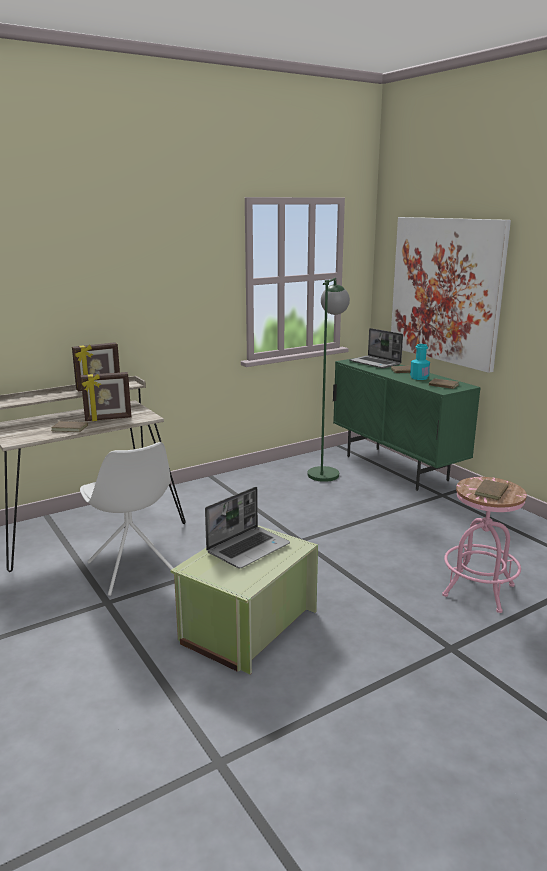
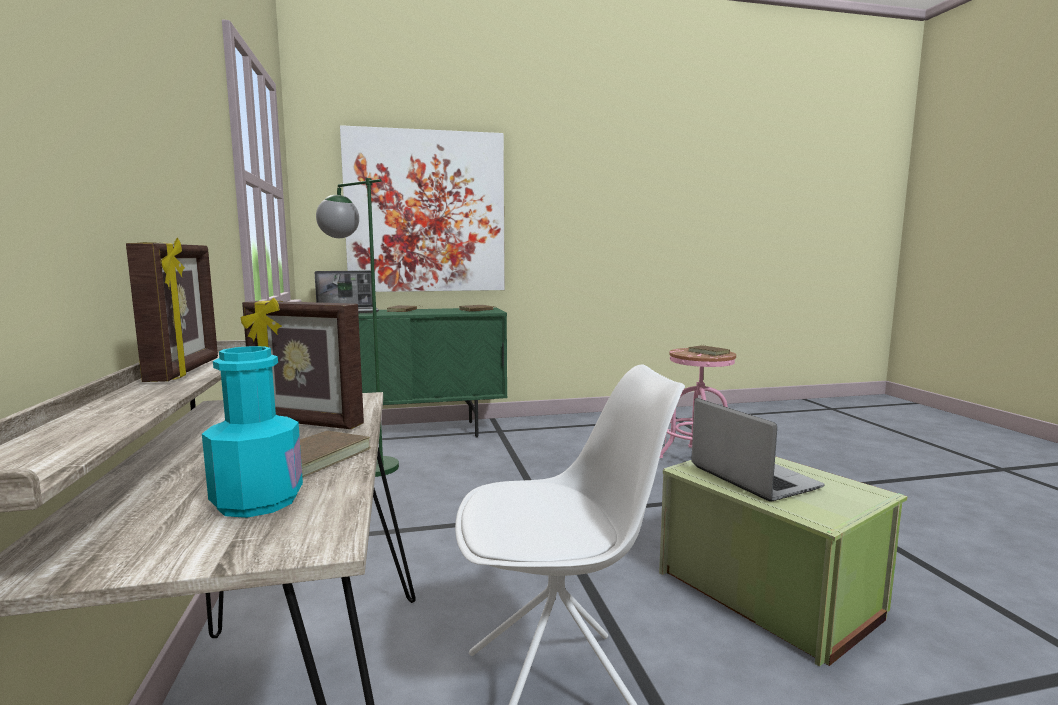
camera: 70 degrees left, 10 degrees down
picture frame [81,372,131,421] -> picture frame turned 105 degrees clockwise [241,298,364,429]
turquoise bottle [410,344,430,380] -> turquoise bottle moved to [202,346,303,518]

